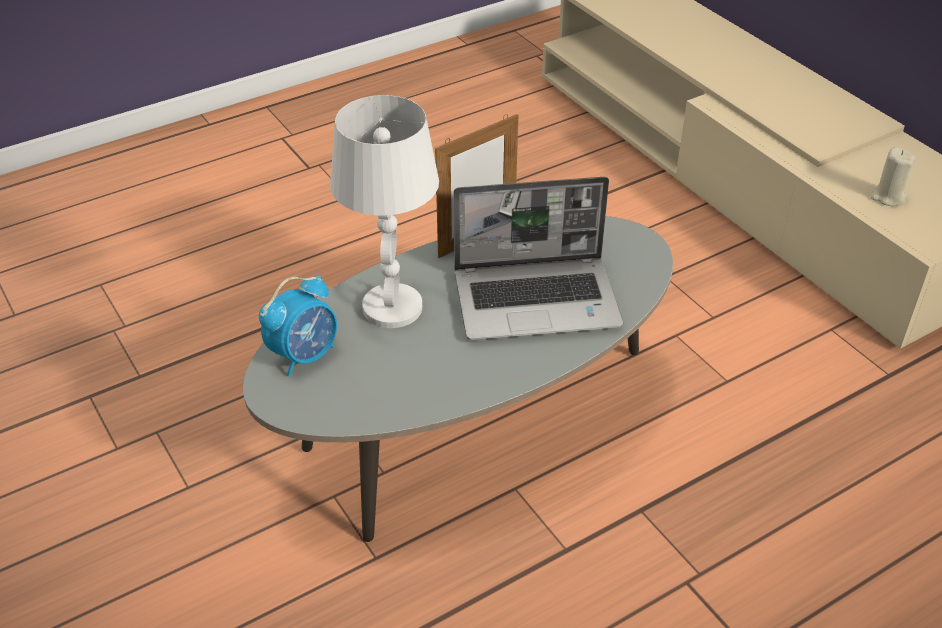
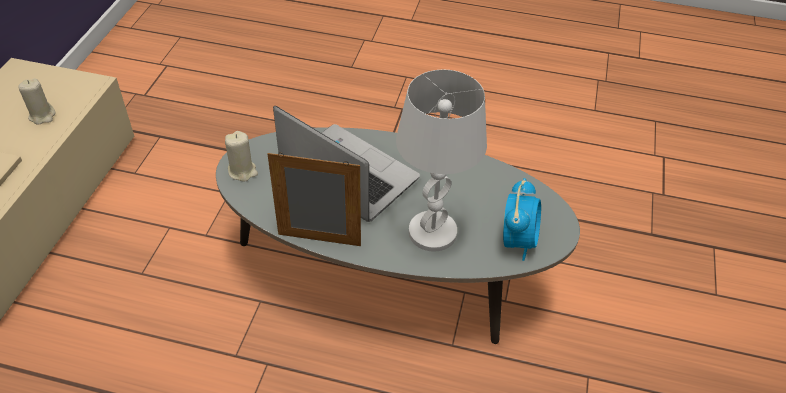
camera: 135 degrees left, 5 degrees up
alarm clock [259,275,337,377] -> alarm clock turned 105 degrees clockwise [503,178,541,261]
none -> beige candle [225,131,258,182]

